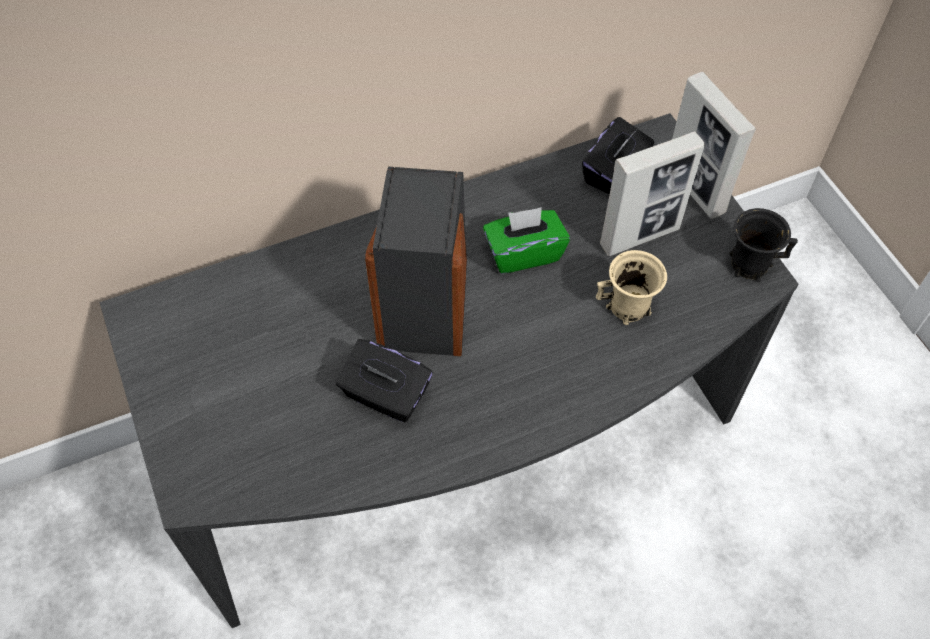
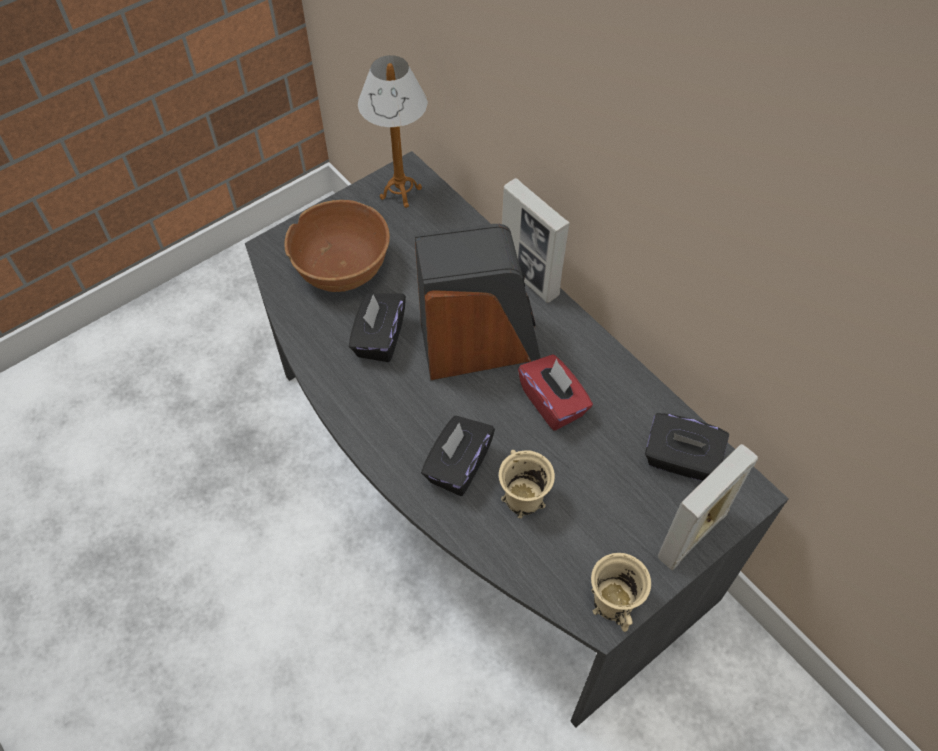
camera: 75 degrees right, 0 degrees up
green tissue box [483,207,570,274] -> red tissue box [518,354,593,431]
picture frame [600,132,705,256] -> picture frame moved to [502,178,570,303]
black mug [729,208,798,282] -> beige mug [591,553,651,632]
none -> brown bowl [284,200,390,292]
none -> table lamp [358,55,428,208]
none -> black tissue box [421,416,495,496]

